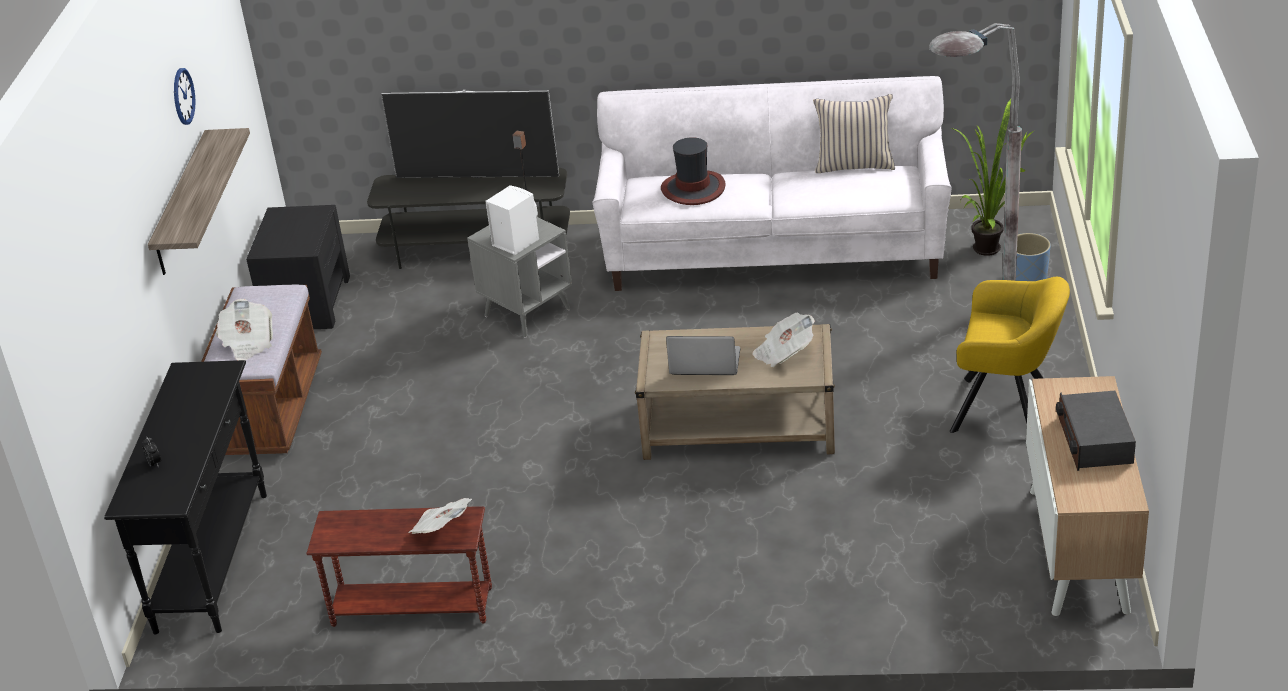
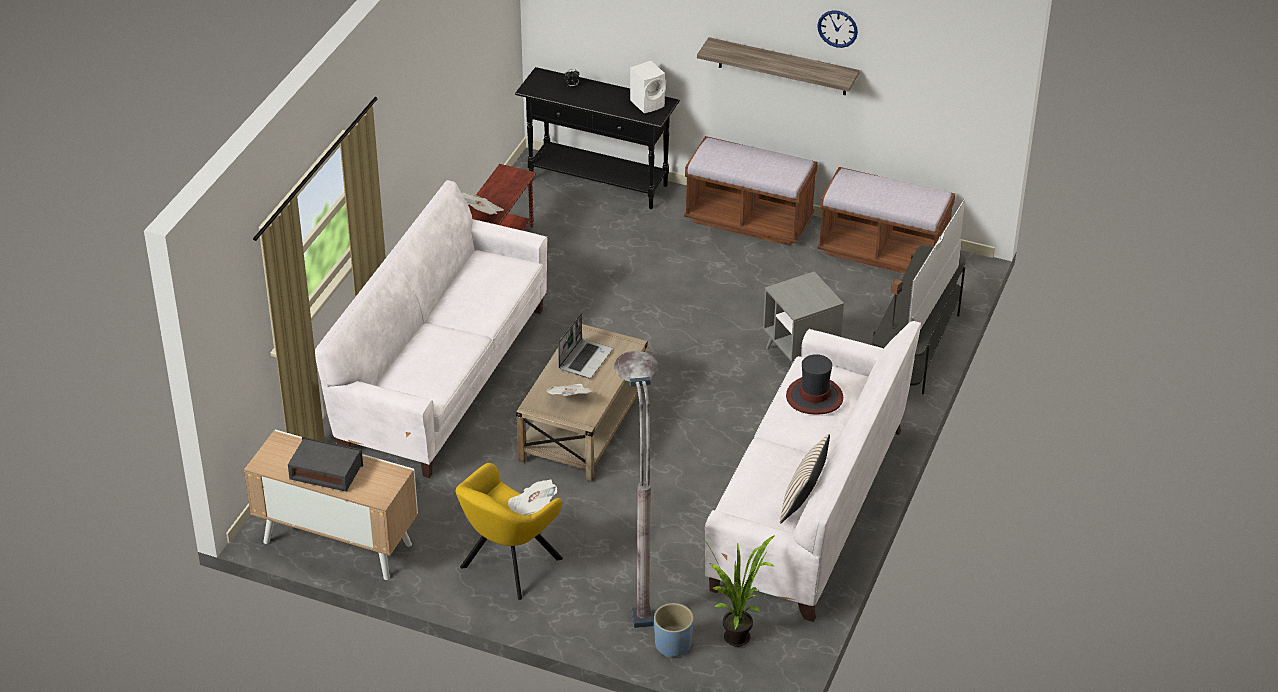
camera: 105 degrees right, 5 degrees up
newspaper [216,299,273,360] -> newspaper moved to [508,480,557,515]
black nightstand [246,205,350,329] -> brown bench [817,167,955,274]
white speaker [485,185,539,255] -> white speaker moved to [630,61,666,113]
none -> white sofa [315,180,547,478]

